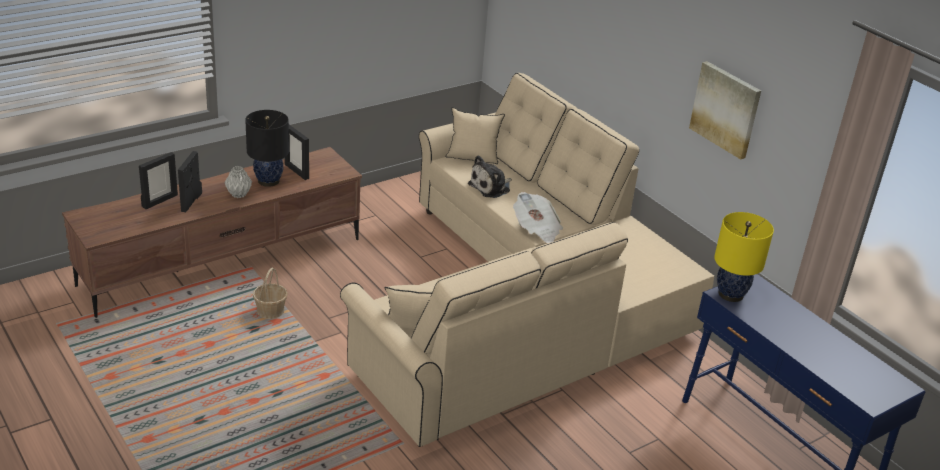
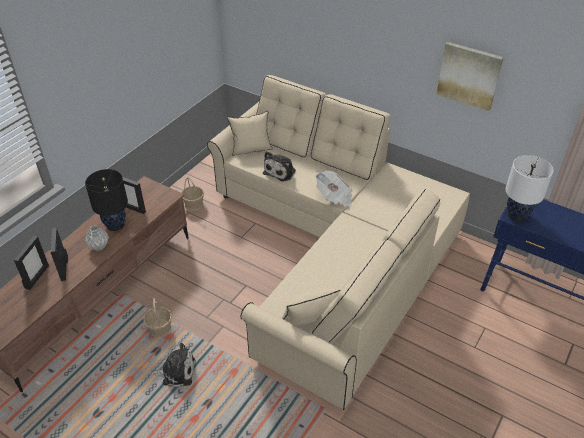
camera: 20 degrees left, 10 degrees up
yellow table lamp [714,212,774,302] -> white table lamp [505,155,553,222]
none -> plush toy [151,343,196,387]
none -> basket [181,177,204,211]

